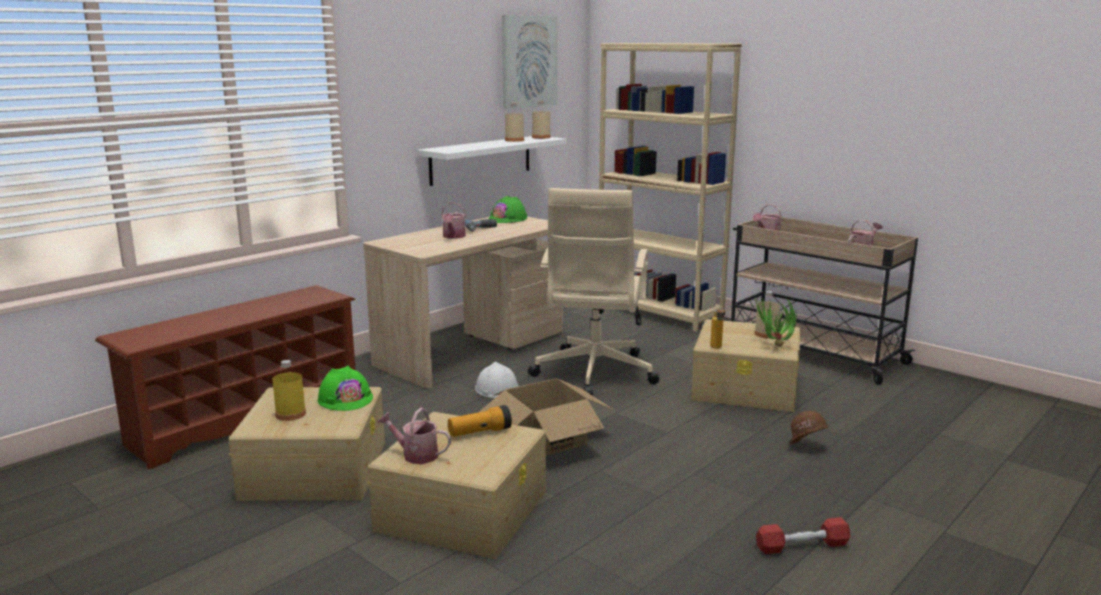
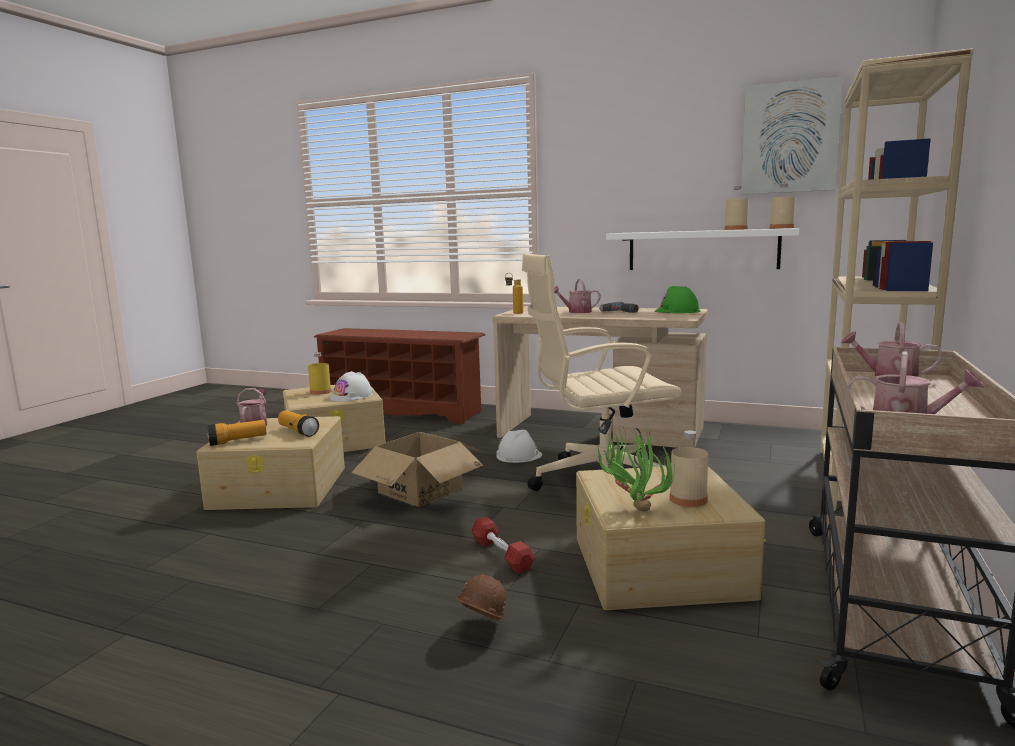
camera: 70 degrees right, 5 degrees down
green hard hat [318,366,373,411] -> white hard hat [330,371,373,401]
bottle [710,306,725,349] -> bottle moved to [505,273,523,314]
red dumbbell [756,517,850,554] -> red dumbbell moved to [471,517,535,574]
none -> flashlight [207,420,266,446]

